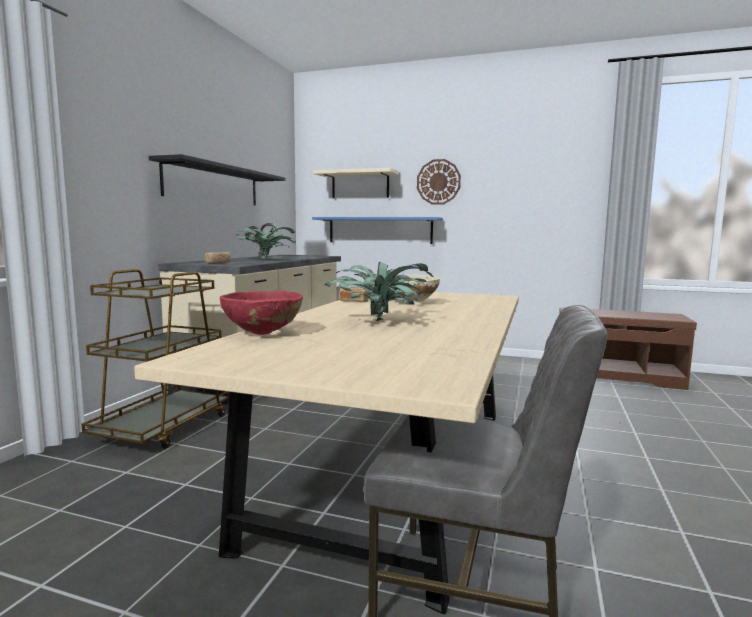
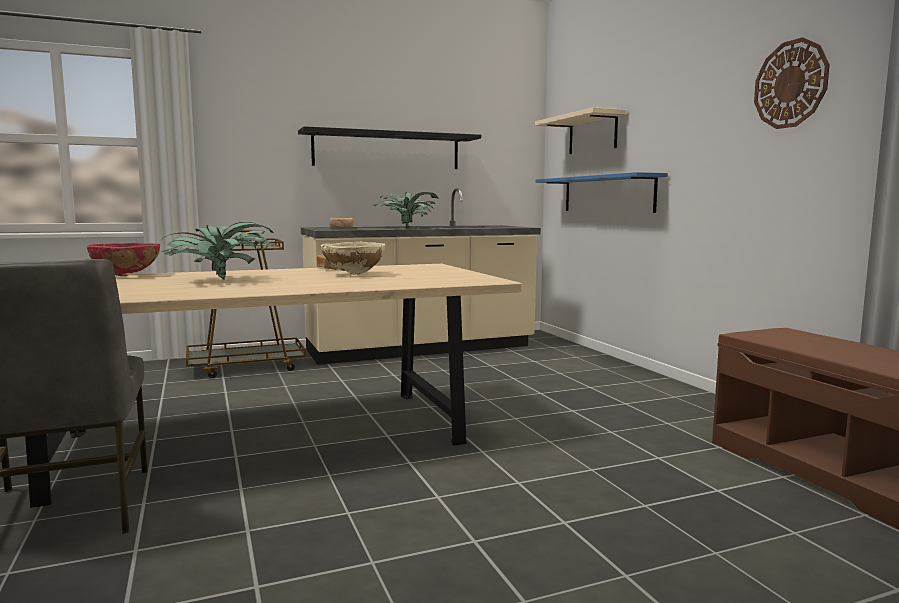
camera: 50 degrees right, 0 degrees up
wall clock [417,159,461,205] -> wall clock moved to [754,37,830,129]

